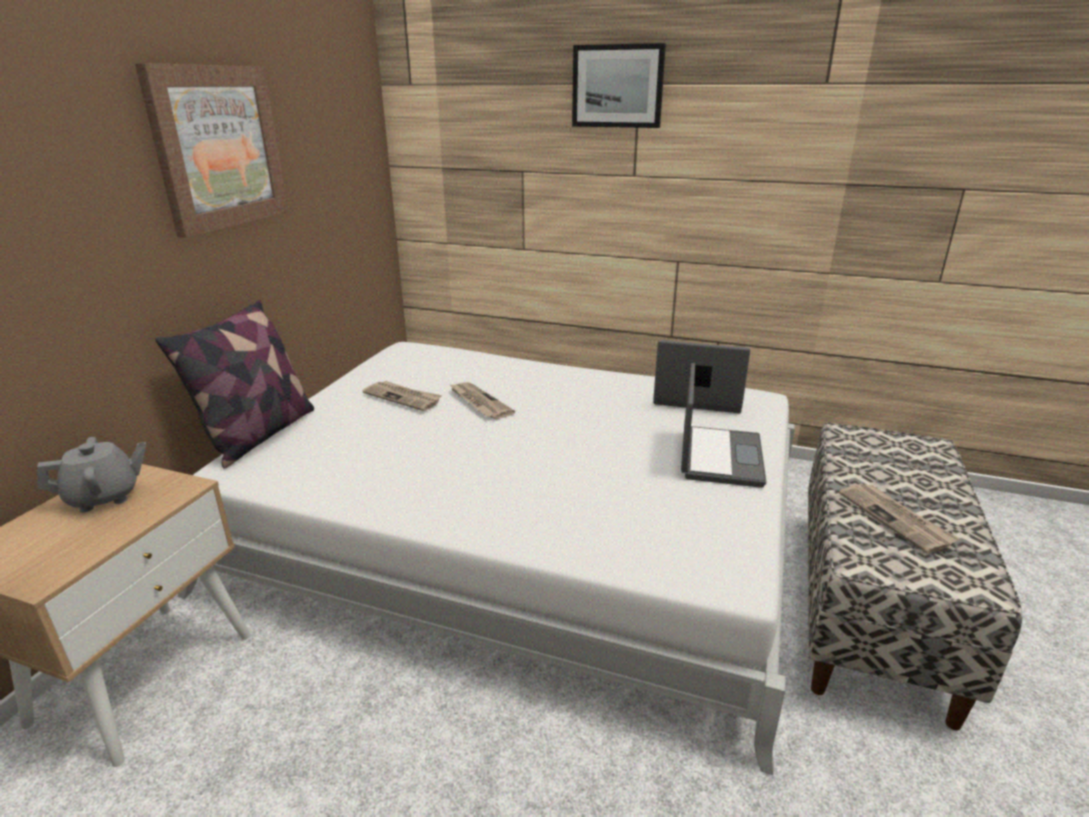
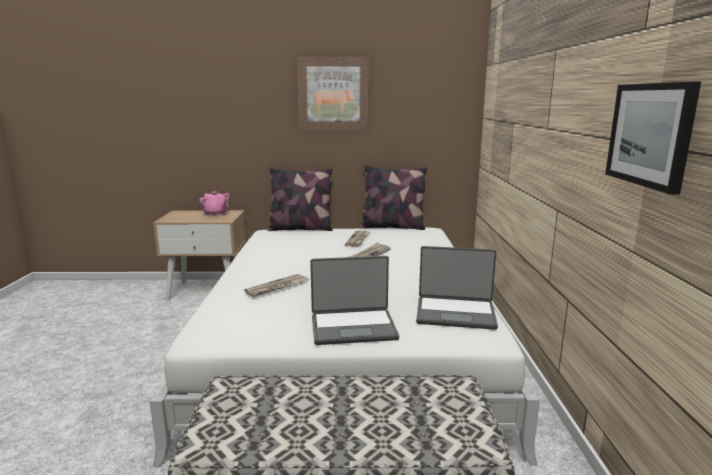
camera: 70 degrees right, 10 degrees down
grey teapot [37,437,146,513] -> pink teapot [199,191,229,217]
picture [572,43,666,128] -> picture moved to [605,82,701,195]
laptop [653,340,750,413] -> laptop turned 105 degrees clockwise [416,246,498,330]
newspaper [839,483,960,554] -> newspaper moved to [244,274,308,297]
none -> pillow [360,165,427,230]

